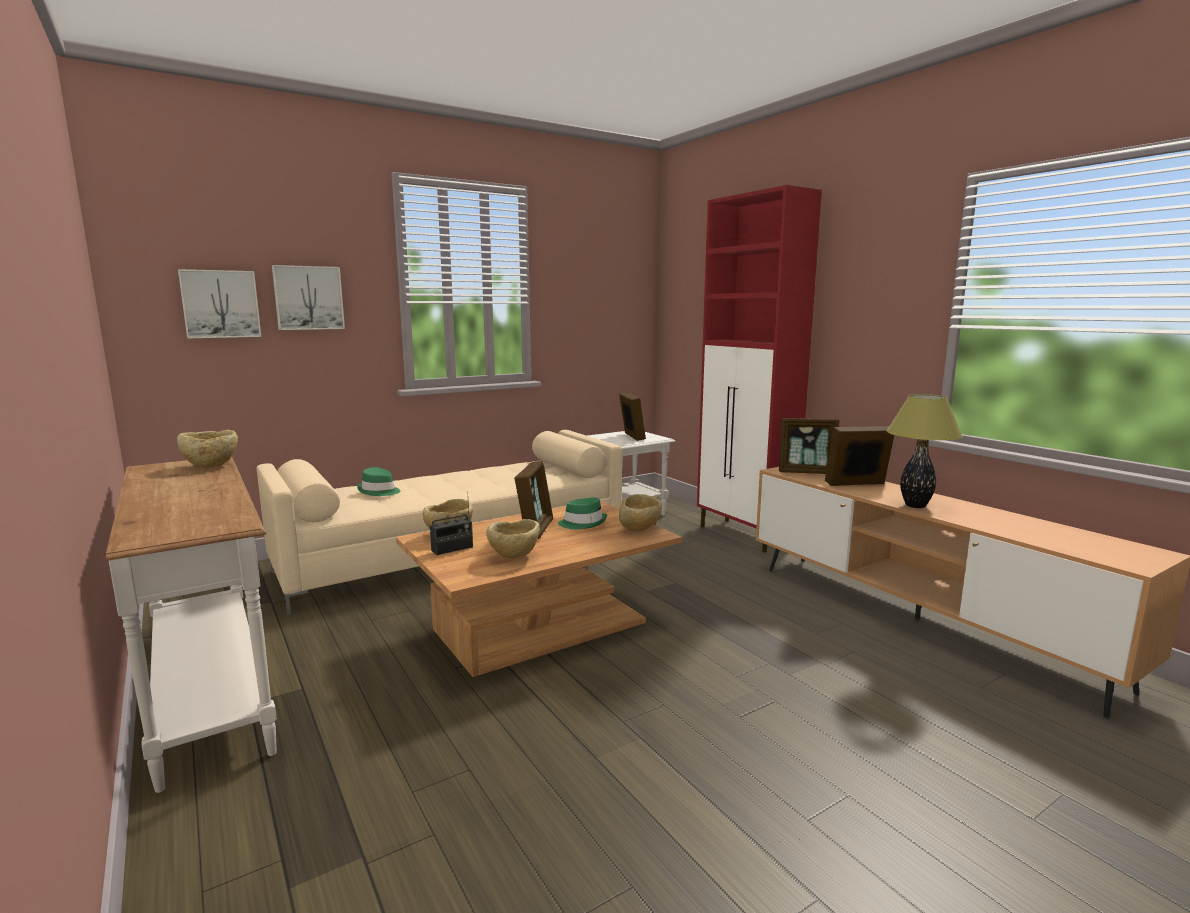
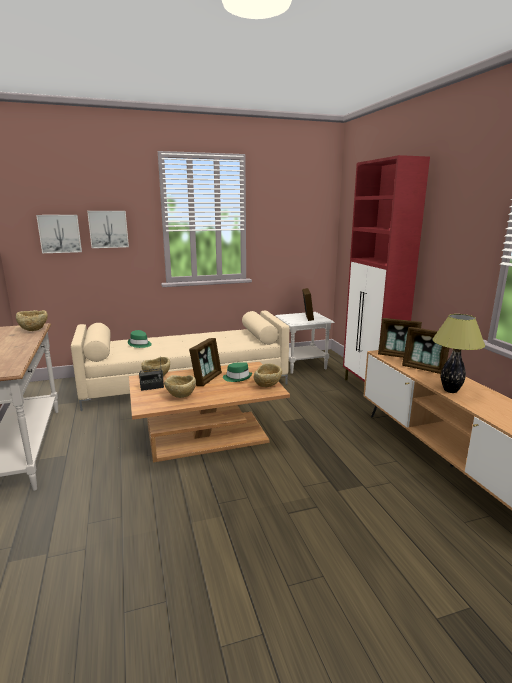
camera: 15 degrees right, 5 degrees up
picture frame [825,426,894,486] -> picture frame turned 150 degrees counterclockwise [402,327,449,374]

